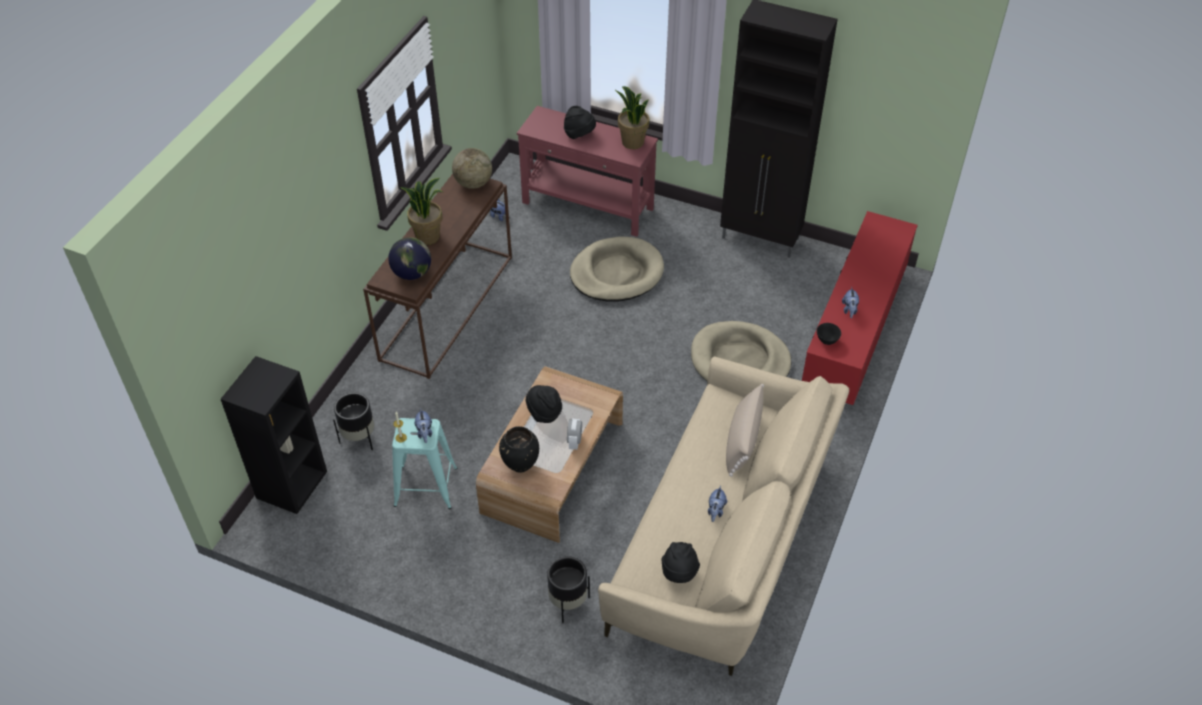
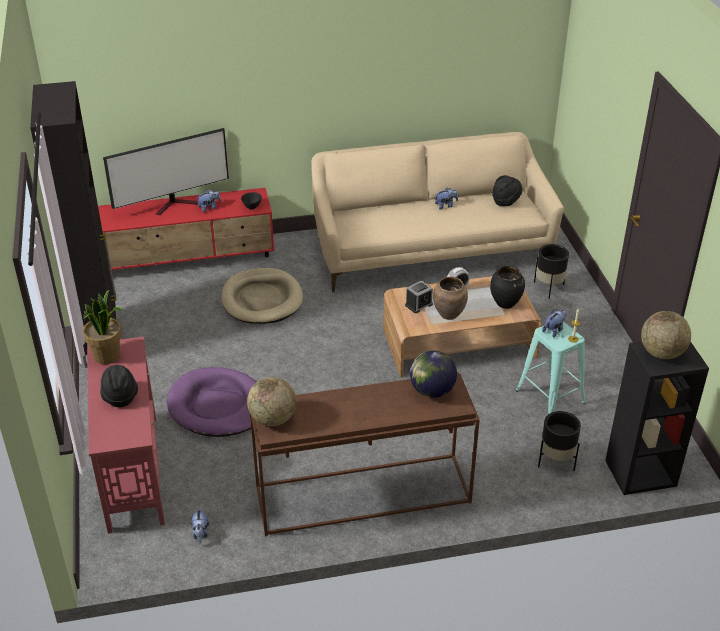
camera: 125 degrees left, 10 degrees down
potted plant [400,178,443,245] -> none
black hat [526,385,562,423] -> brown vase [433,276,468,320]
beige dog bed [570,237,664,302] -> purple dog bed [167,367,256,437]
beige pillow [726,384,764,477] -> none
none -> television [103,128,229,215]
none -> alarm clock [405,280,433,313]
none -> globe [641,311,691,359]

